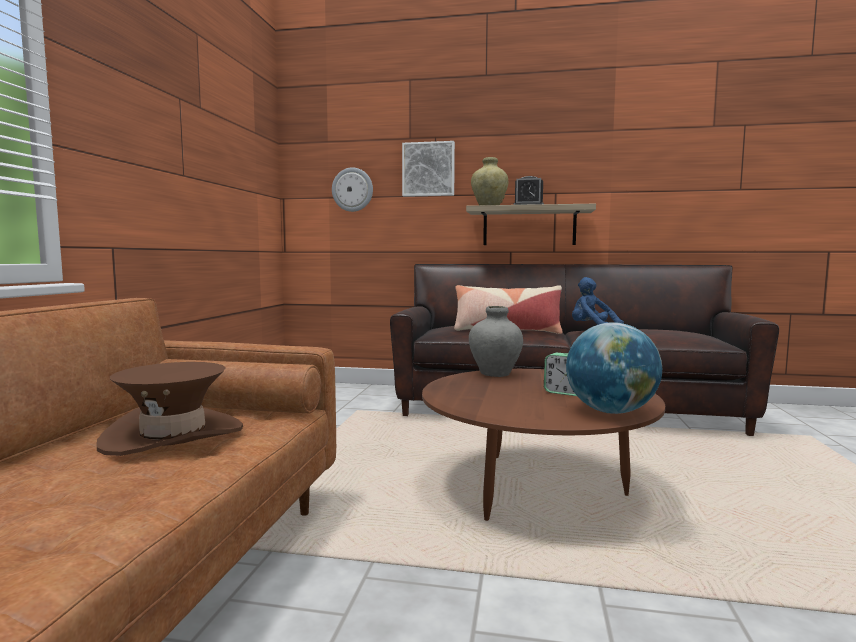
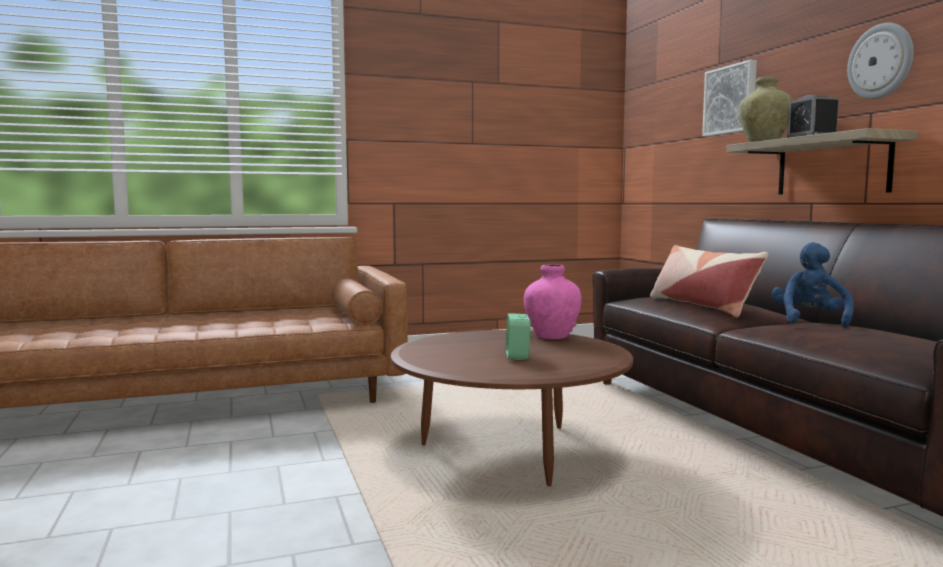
camera: 60 degrees right, 0 degrees up
brown hat [97,362,243,456] -> none
wall clock [332,167,373,212] -> wall clock moved to [847,23,914,99]
grey vase [469,306,523,377] -> pink vase [524,264,582,339]
globe [566,322,662,414] -> none

